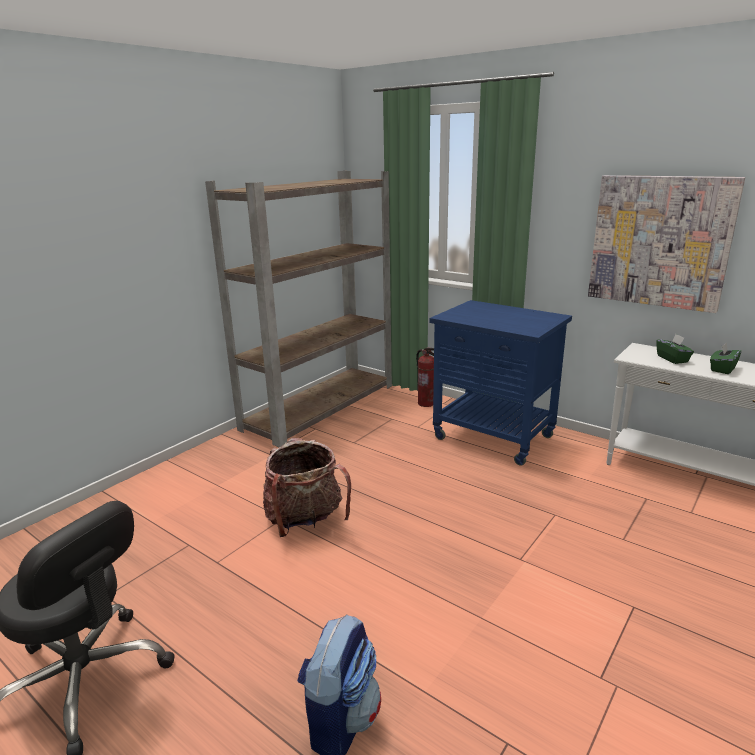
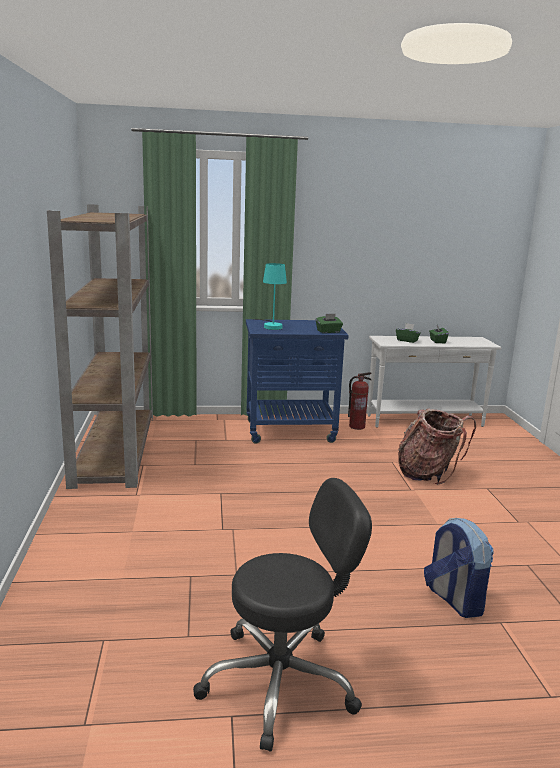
camera: 45 degrees left, 5 degrees down
backpack [263,438,351,537] -> backpack moved to [398,408,476,485]
fire extinguisher [416,347,434,407] -> fire extinguisher moved to [348,372,372,430]
picture [588,175,745,313] -> none
none -> turquoise table lamp [253,263,287,330]
none -> green tissue box [316,314,343,333]

